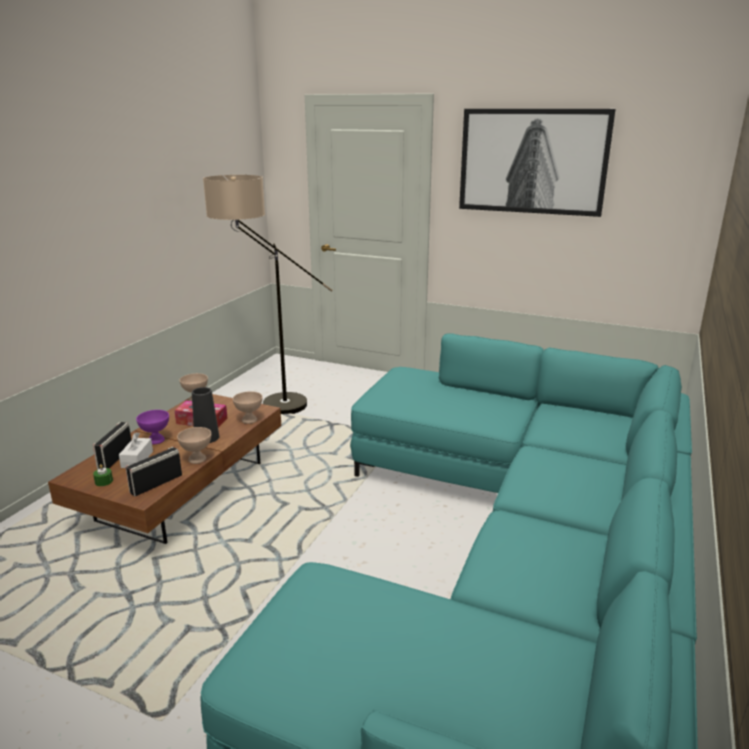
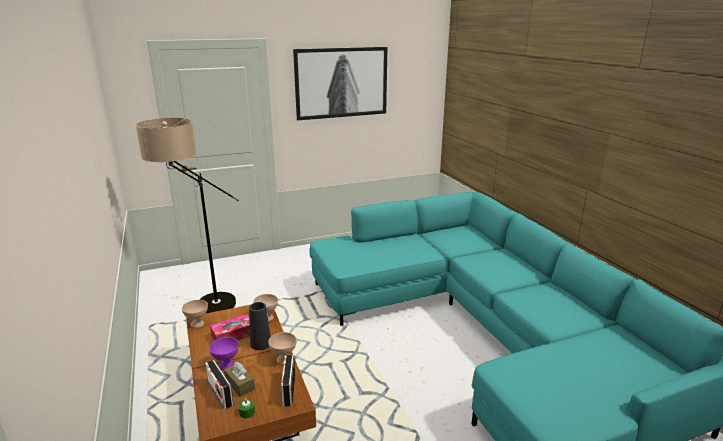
camera: 45 degrees left, 0 degrees up
white tissue box [119,432,153,468] -> brown tissue box [224,362,255,397]

